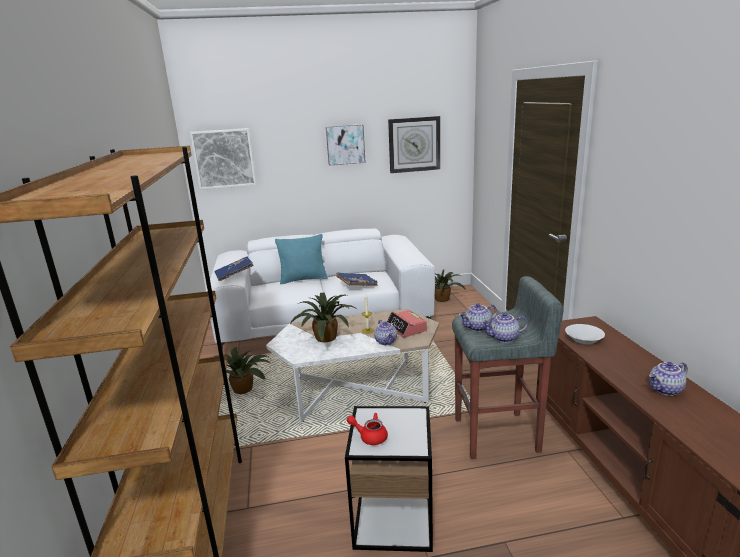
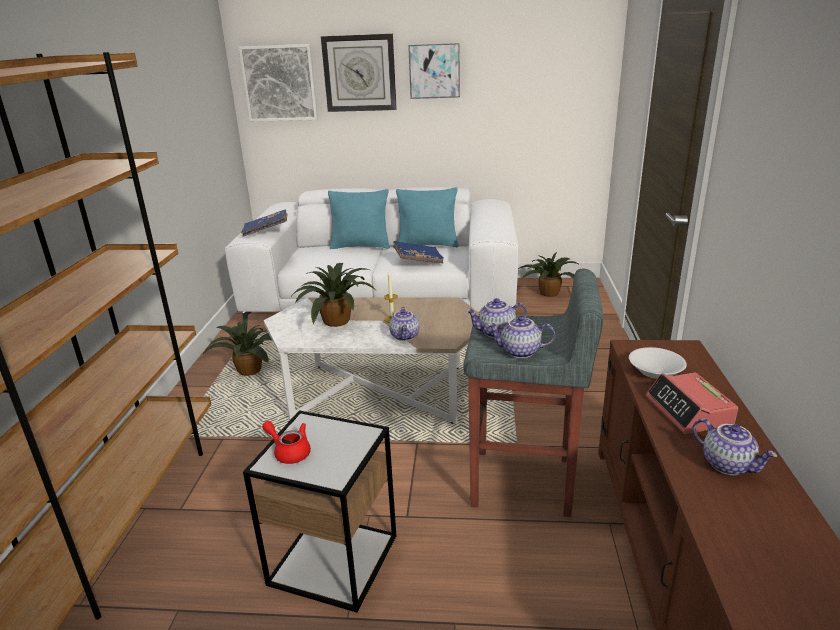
camera: 15 degrees right, 5 degrees up
alarm clock [387,310,427,338] -> alarm clock moved to [646,373,738,434]
wall clock [388,116,440,173] -> wall clock moved to [321,34,397,112]
teapot [649,362,688,396] -> teapot turned 120 degrees counterclockwise [692,418,777,475]
none -> turquoise pillow [396,187,459,247]

